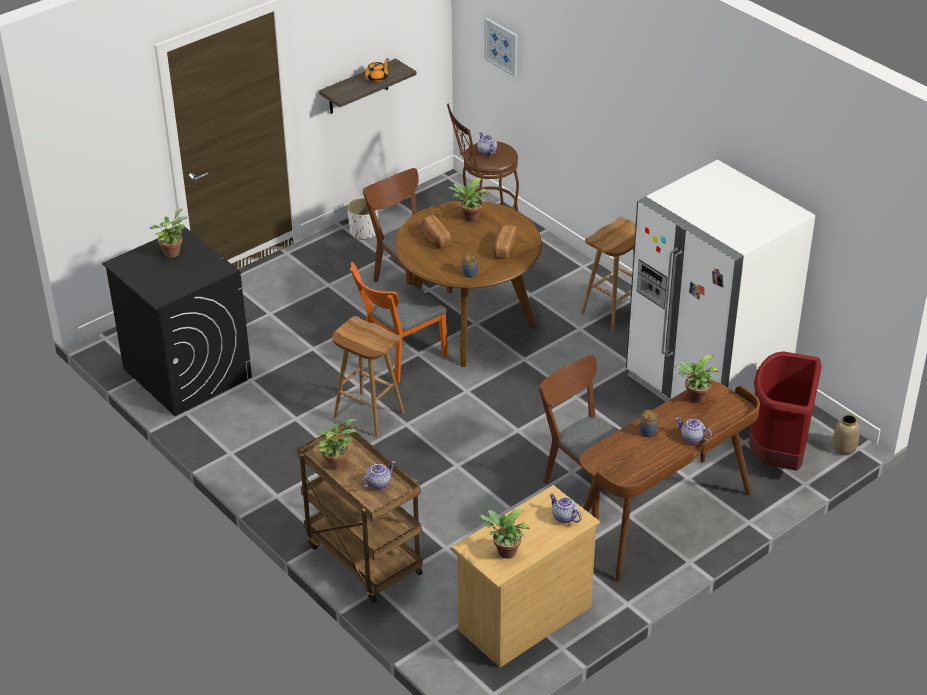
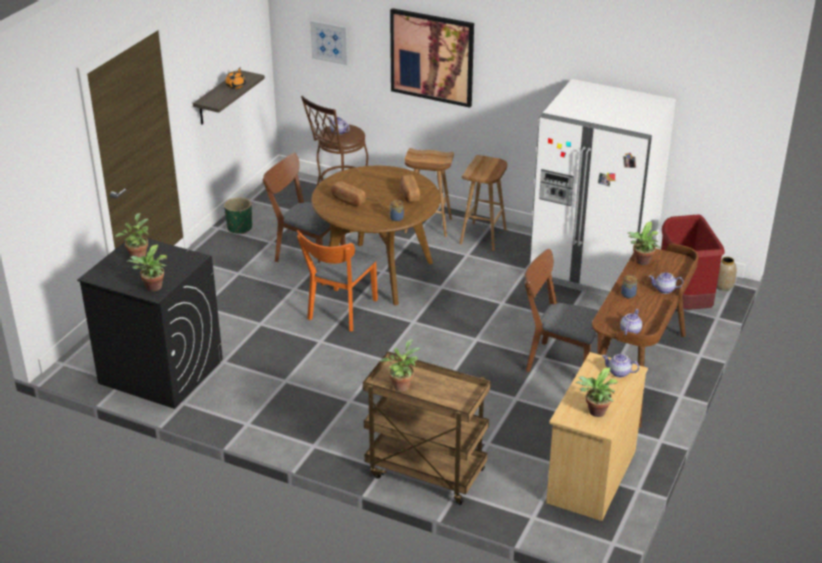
camera: 25 degrees left, 5 degrees down
brown stool [332,316,404,437] -> brown stool moved to [404,148,454,237]
white planter [347,198,378,240] -> green planter [224,198,252,234]
teapot [361,461,395,489] -> teapot moved to [620,309,642,335]
potted plant [448,178,488,222] -> potted plant moved to [126,245,167,292]
none -> picture [390,8,474,108]

